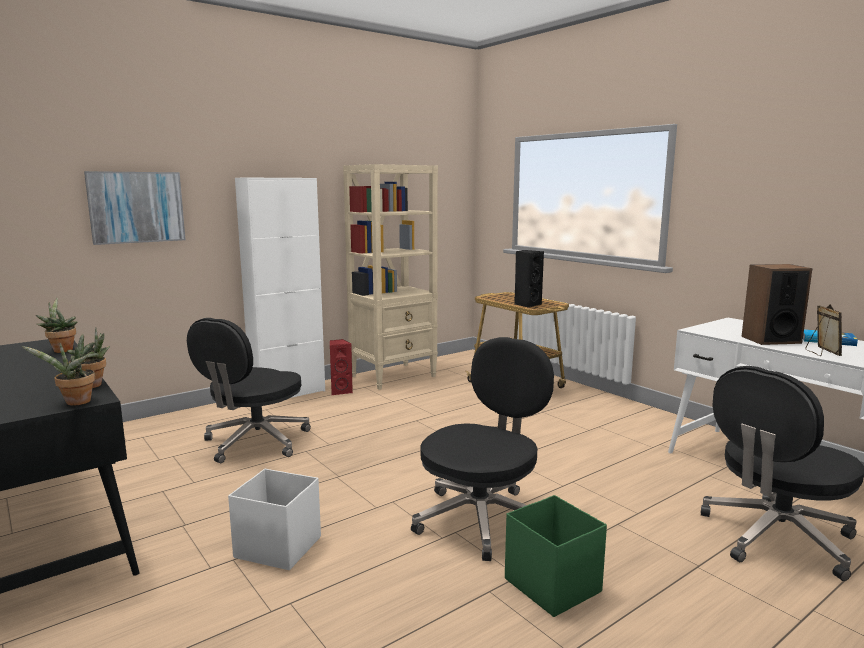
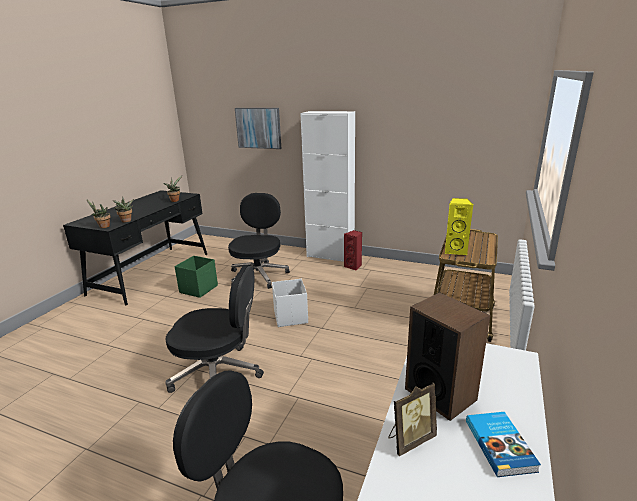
camera: 60 degrees right, 10 degrees up
black office chair [187,318,311,463] -> black office chair turned 105 degrees clockwise [228,193,290,289]
white storage box [228,469,321,570] -> white storage box moved to [272,279,308,327]
beige bookcase [343,164,438,390] -> none
green storage box [505,495,607,617] -> green storage box moved to [175,256,218,298]
black speaker [514,250,544,308] -> yellow speaker [445,198,473,255]

